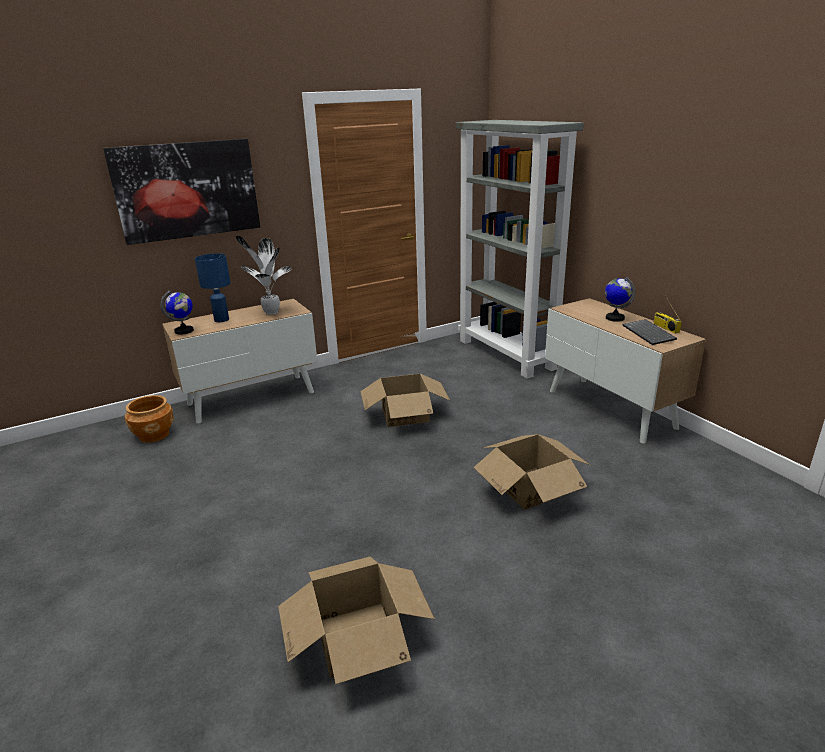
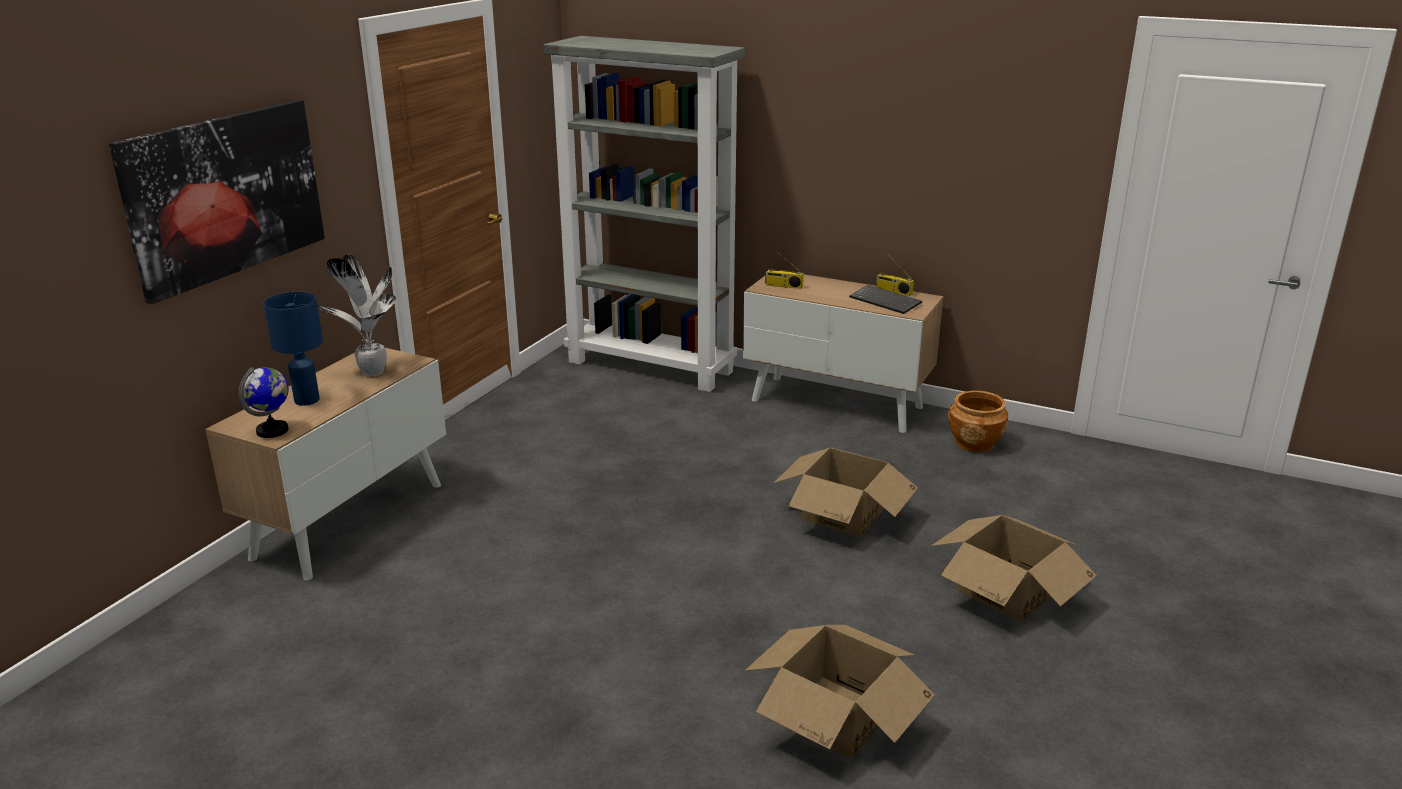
camera: 35 degrees left, 0 degrees up
brown planter [125,395,174,443] -> brown planter moved to [948,391,1008,453]
cardboard box [360,374,450,427] -> cardboard box moved to [931,515,1097,621]
globe [605,277,635,322] -> none
none -> radio [765,249,803,289]

